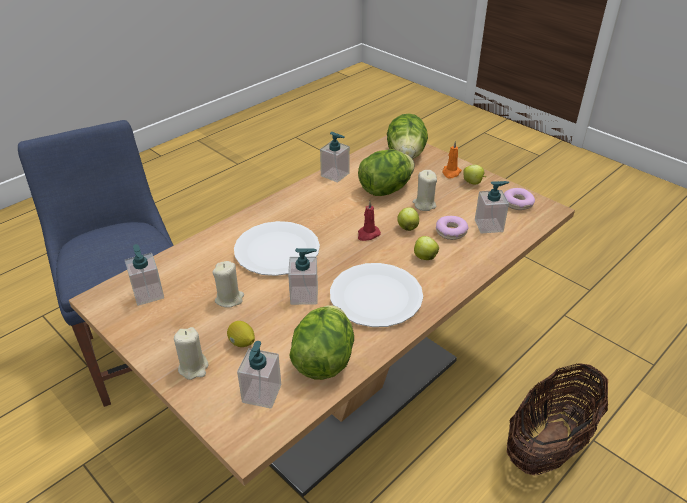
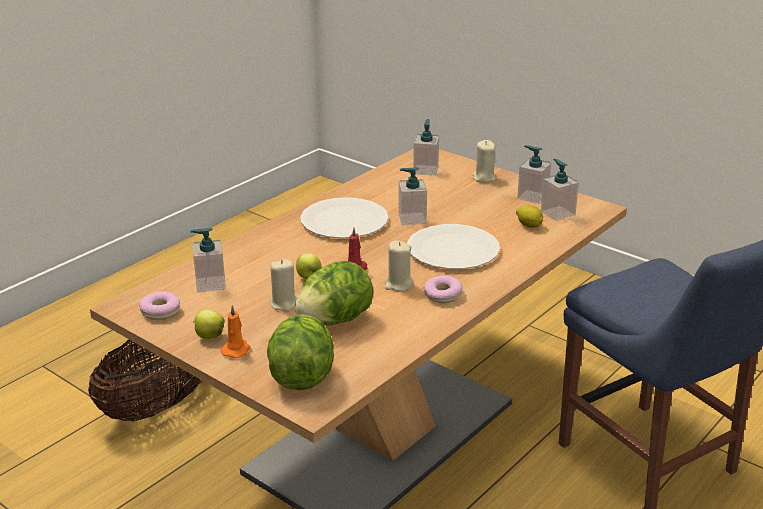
camera: 175 degrees right, 10 degrees down
beige candle [212,261,244,308] -> beige candle moved to [385,241,414,292]
lemon [227,321,255,347] -> lemon moved to [516,205,543,228]
lettuce [289,305,354,380] -> none
soap dispenser [320,132,350,182] -> soap dispenser moved to [517,145,551,204]
apple [414,236,439,260] -> none
donut [436,216,468,240] -> donut moved to [424,276,463,303]

